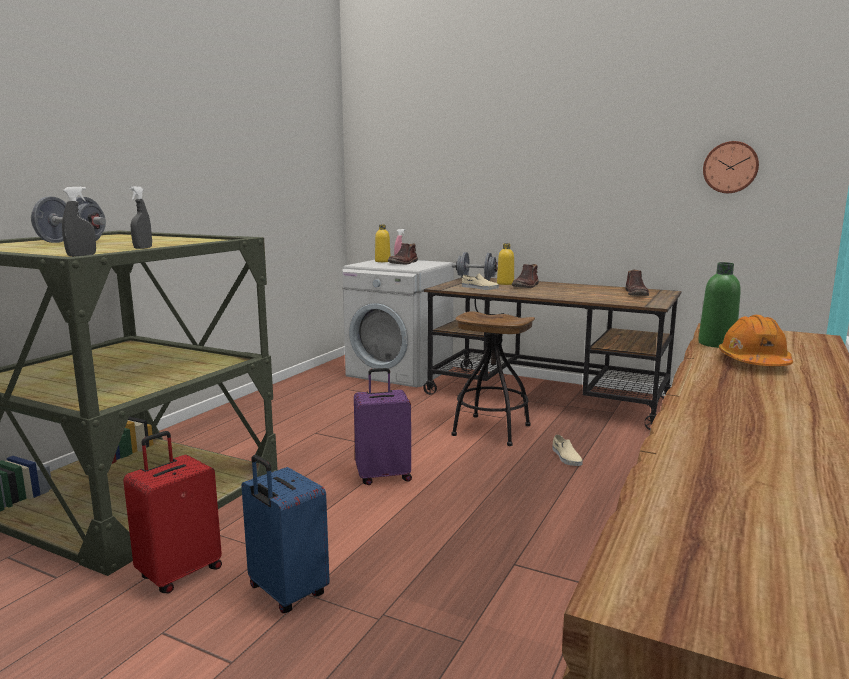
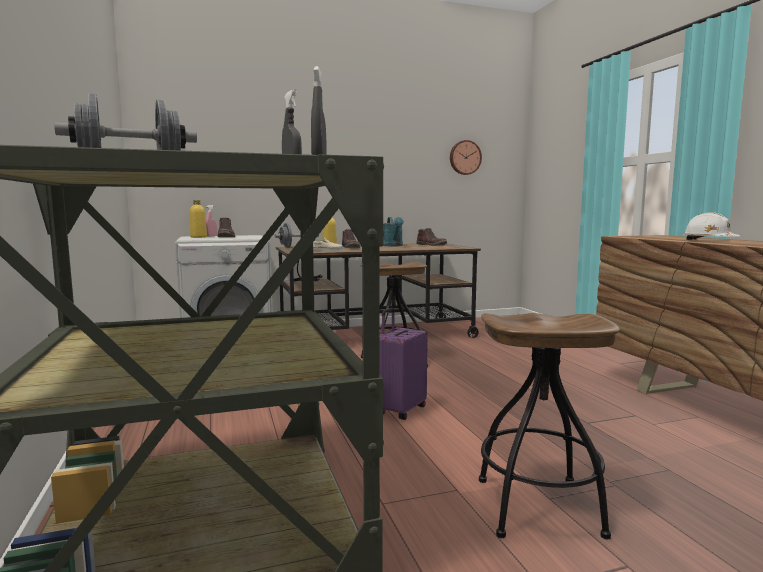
camera: 45 degrees left, 5 degrees down
red suitcase [123,431,222,593] -> none
blue suitcase [241,455,330,613] -> brown stool [479,313,620,540]
beige shoe [552,435,583,466] -> none
green bottle [698,262,741,348] -> none
orange hard hat [719,315,793,366] -> white hard hat [682,212,741,240]
none -> turquoise watering can [383,217,404,246]

